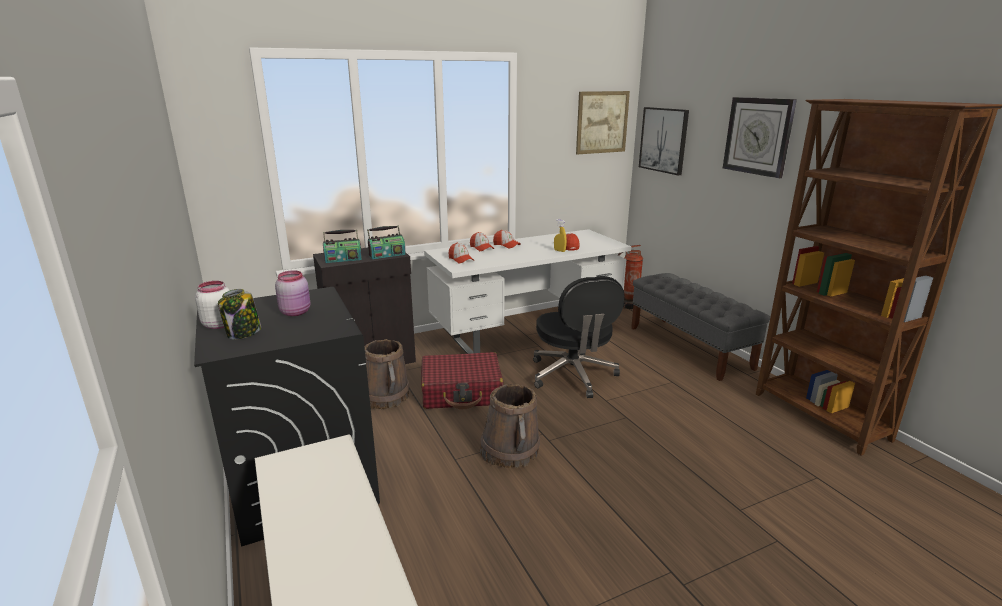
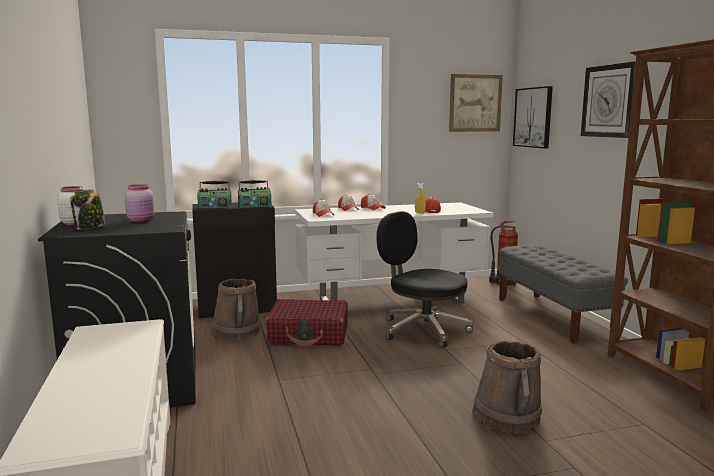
camera: 10 degrees right, 10 degrees down
brown bucket [480,384,540,468] -> brown bucket moved to [472,341,542,434]
black office chair [533,276,625,398] -> black office chair turned 135 degrees clockwise [376,211,473,348]

